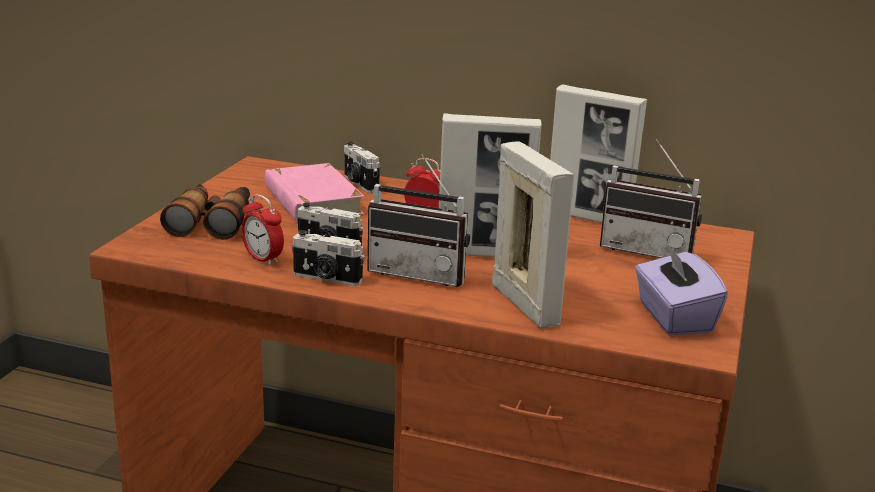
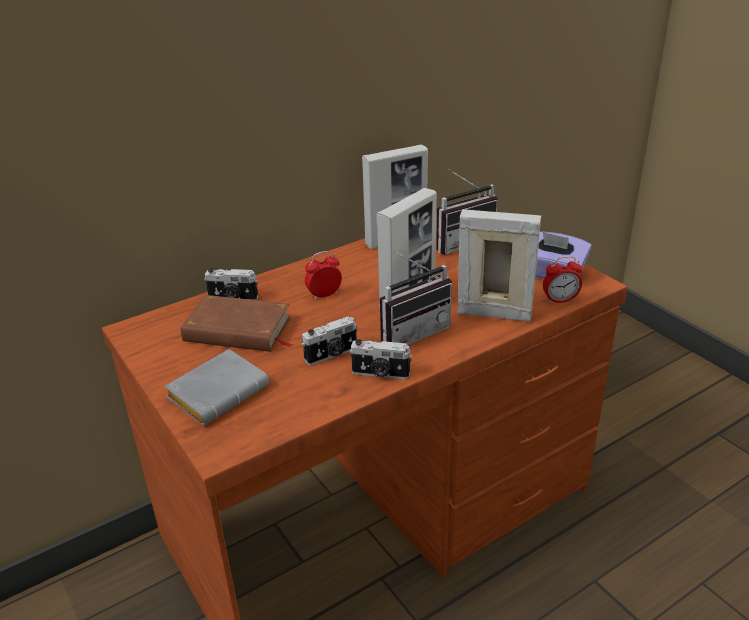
camera: 50 degrees left, 10 degrees up
binoculars [160,184,250,240] -> grey book [164,349,269,426]
alarm clock [241,194,284,266] -> alarm clock moved to [543,256,582,304]
pink book [264,163,364,222] -> brown book [181,295,293,352]
camera [292,230,365,286] -> camera turned 45 degrees clockwise [349,339,412,379]

